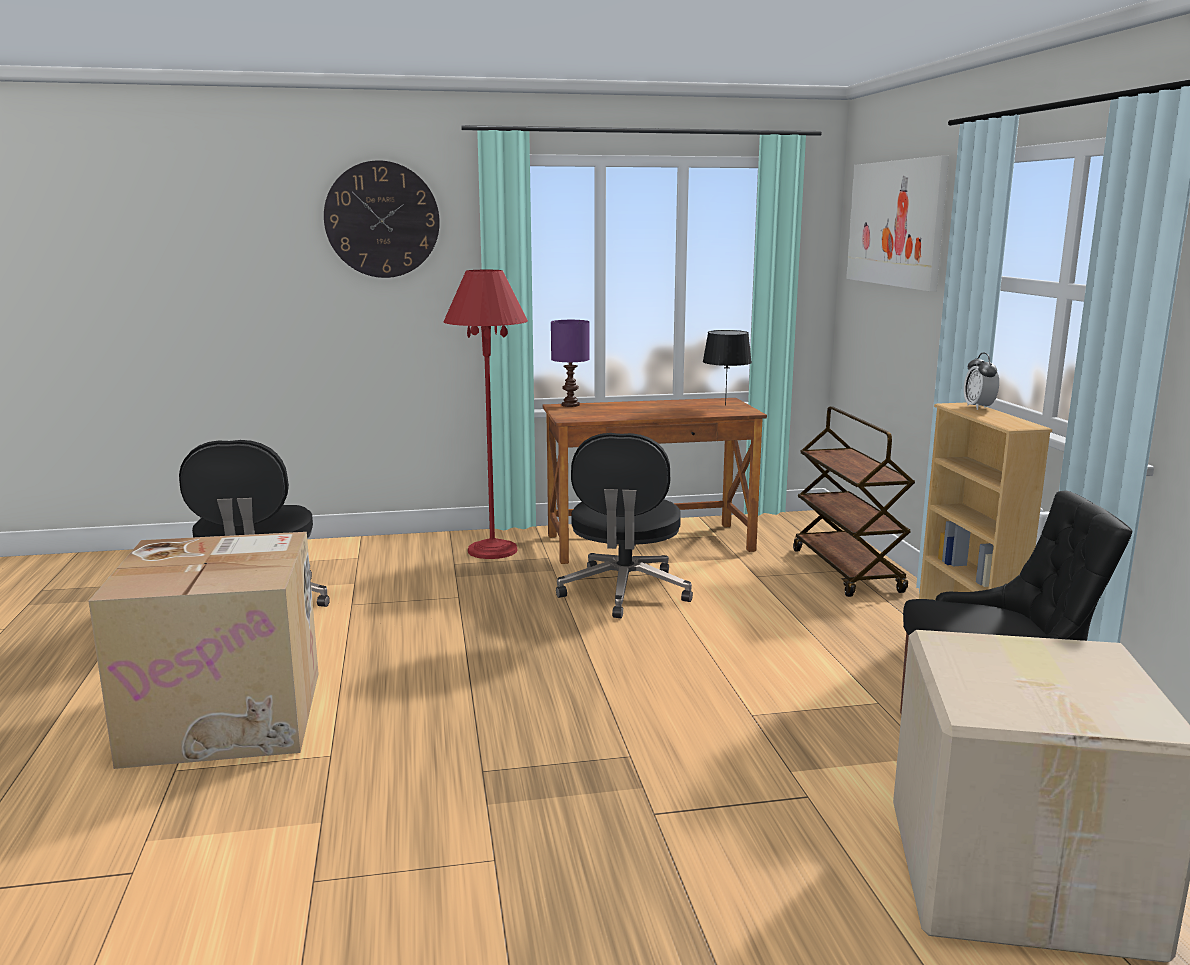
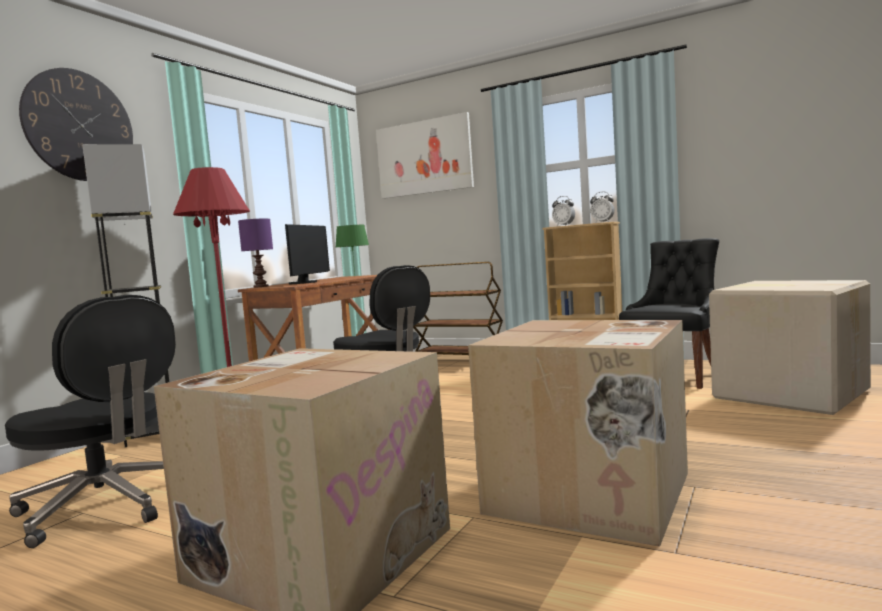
camera: 50 degrees left, 10 degrees down
black table lamp [703,330,752,406] -> green table lamp [336,225,369,274]
none -> grey floor lamp [82,144,169,448]
none -> monitor [285,224,330,284]
none -> cardboard box [468,320,688,547]
none -> alarm clock [590,192,614,223]

